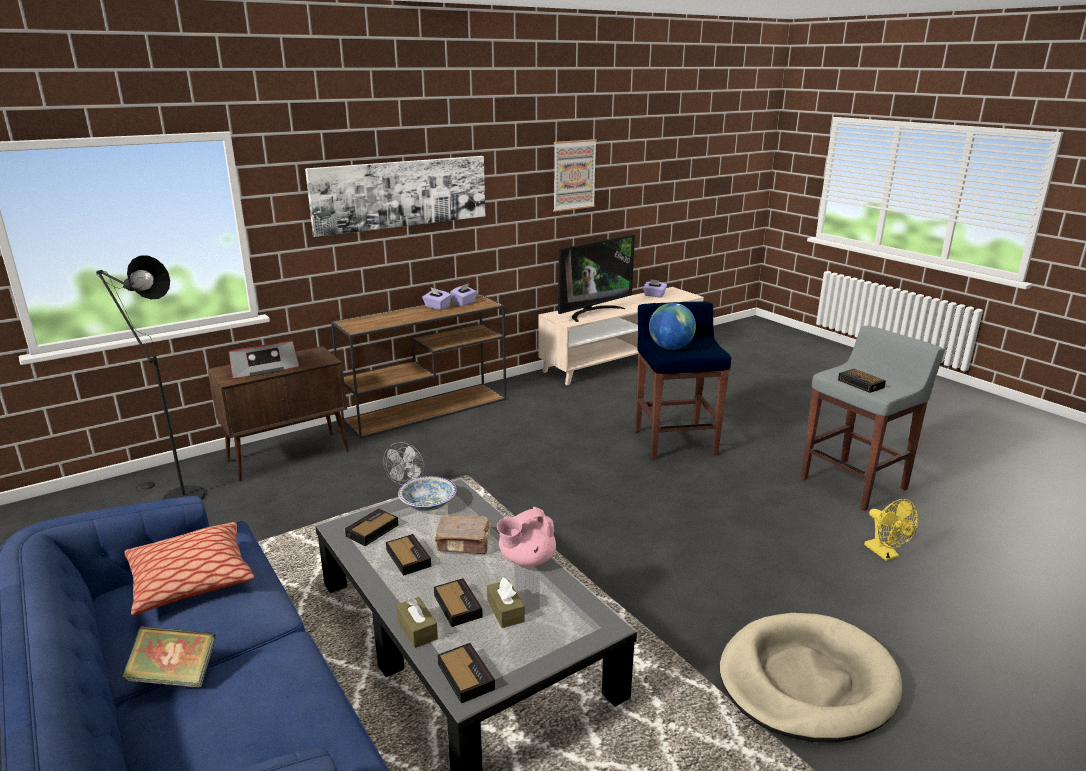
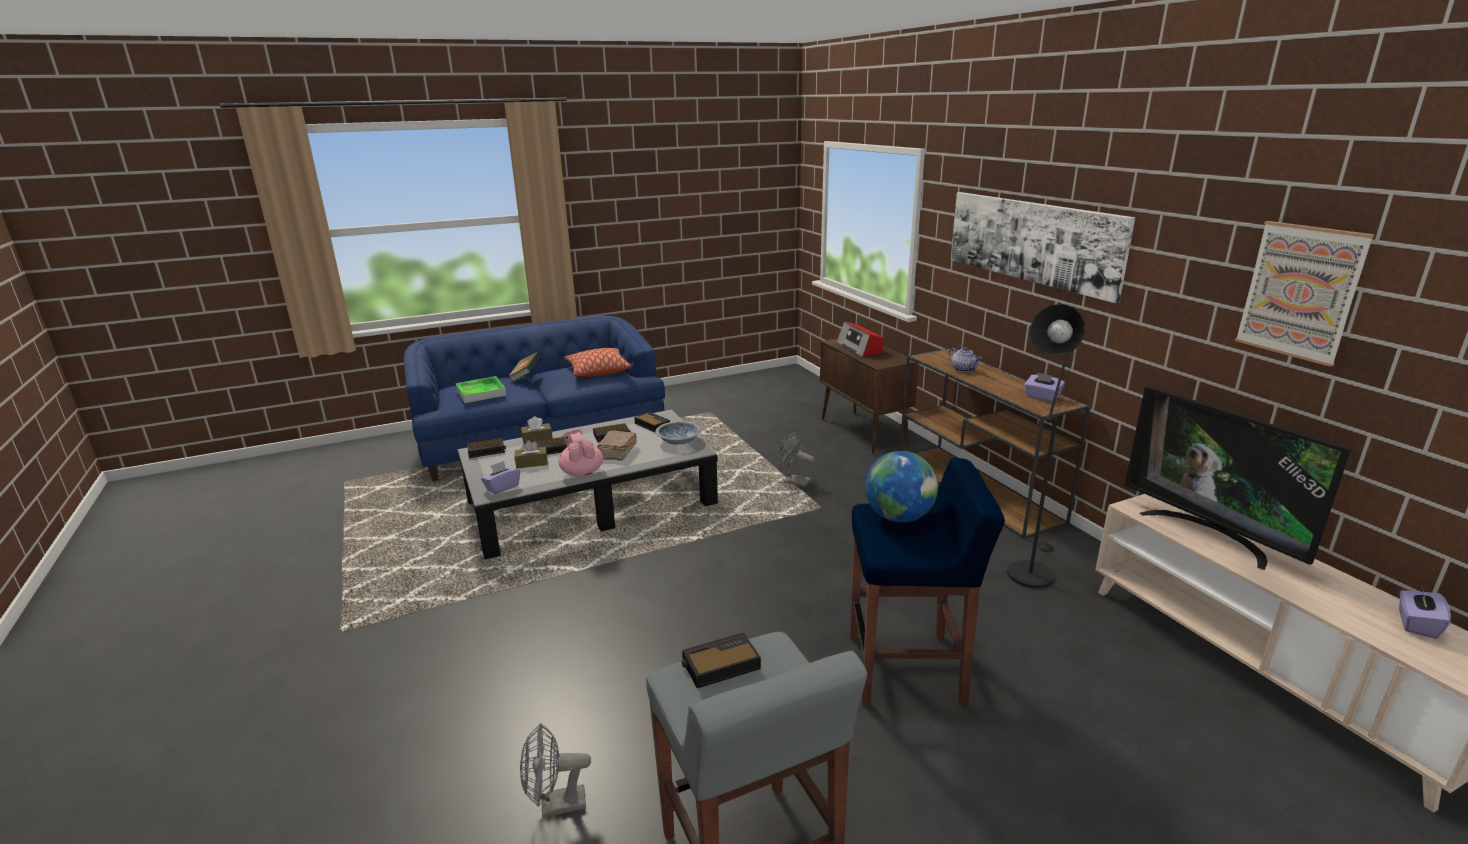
camera: 100 degrees right, 0 degrees up
black floor lamp [96,255,206,500] -> black floor lamp moved to [1007,304,1086,588]
purple tissue box [422,287,451,310] -> purple tissue box moved to [481,461,520,494]
beige dog bed [720,613,903,743] -> none
yellow fan [864,499,918,561] -> grey fan [520,723,591,818]
none -> tray [456,376,506,403]
none -> teapot [948,347,982,372]

